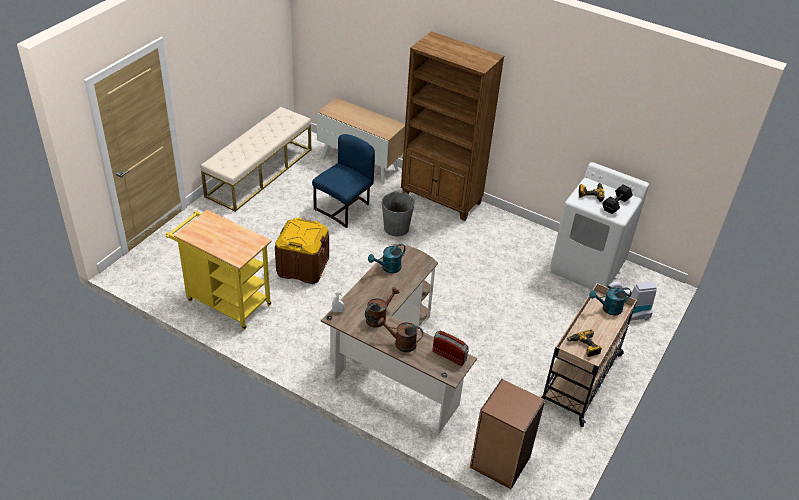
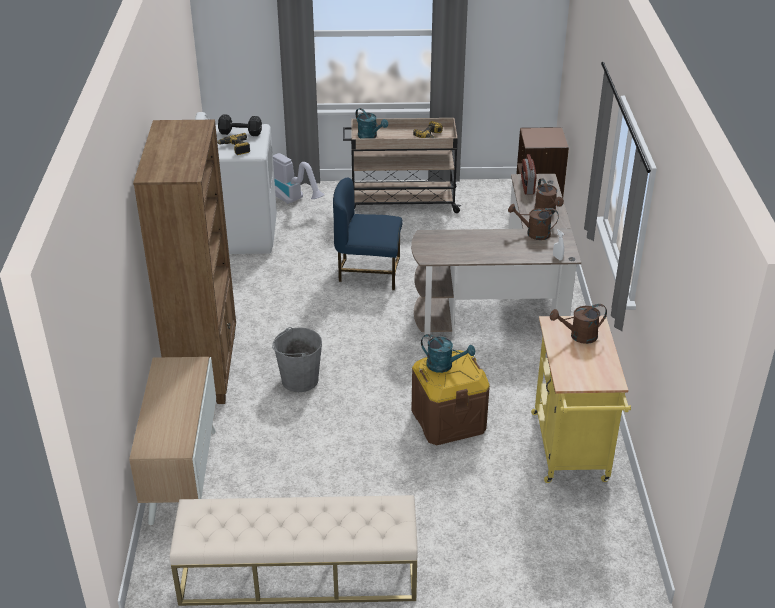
camera: 120 degrees left, 5 degrees down
blue chair [312,134,375,228] -> blue chair moved to [333,178,403,290]
turquoise watering can [368,244,406,273] -> turquoise watering can moved to [421,334,475,373]
none -> brown watering can [550,304,607,344]

